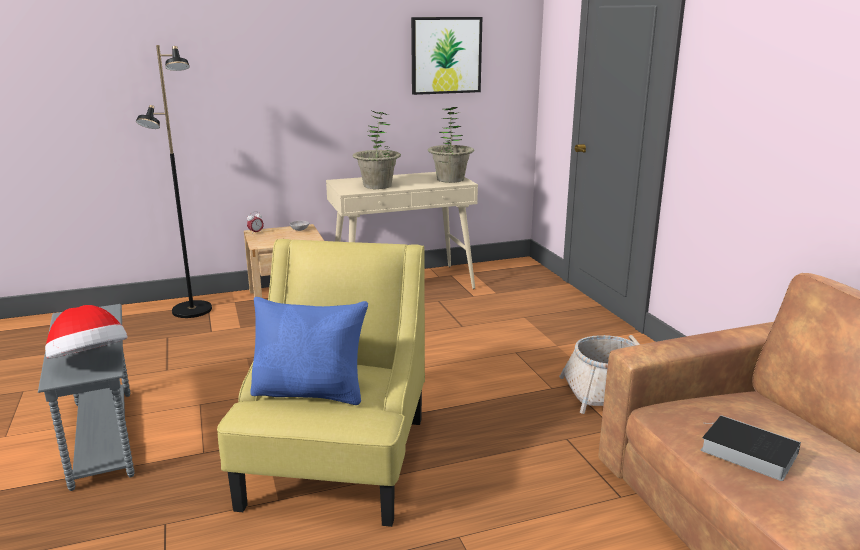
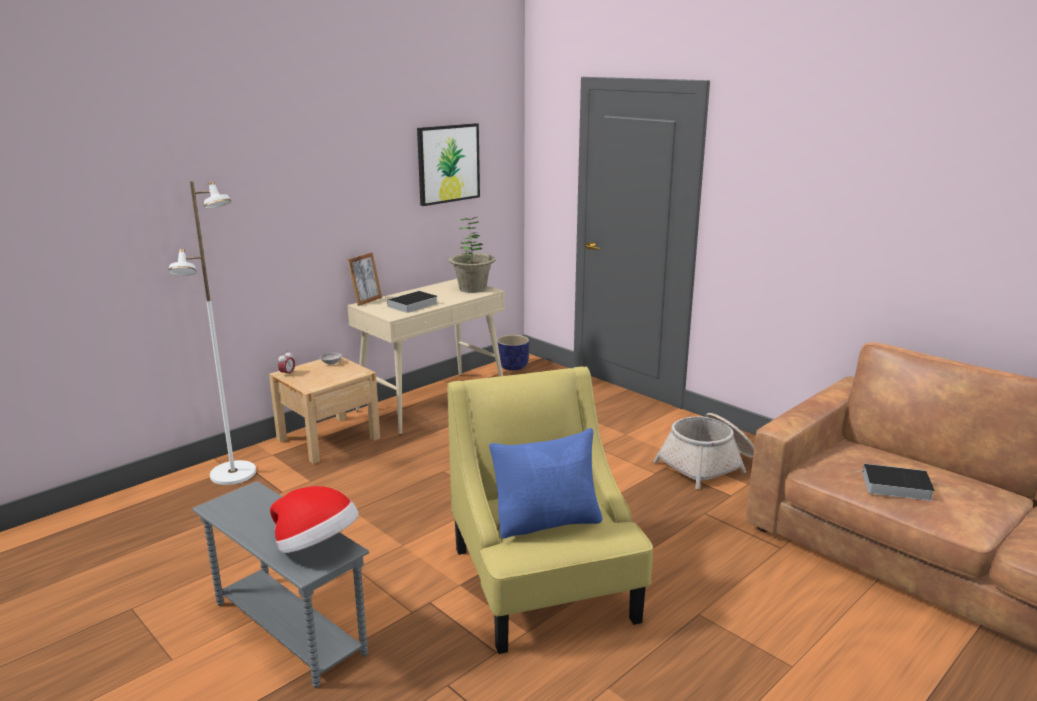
camera: 25 degrees left, 0 degrees up
black floor lamp [136,45,212,318] -> white floor lamp [168,181,256,485]
potted plant [353,110,401,189] -> book [384,291,438,313]
none -> picture frame [347,252,382,306]
none -> planter [497,335,529,371]

